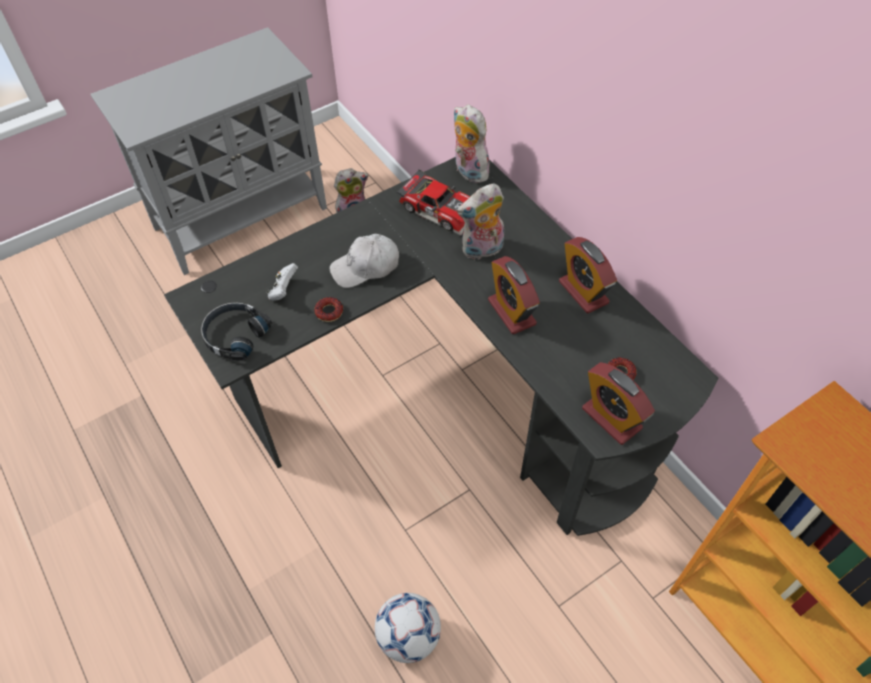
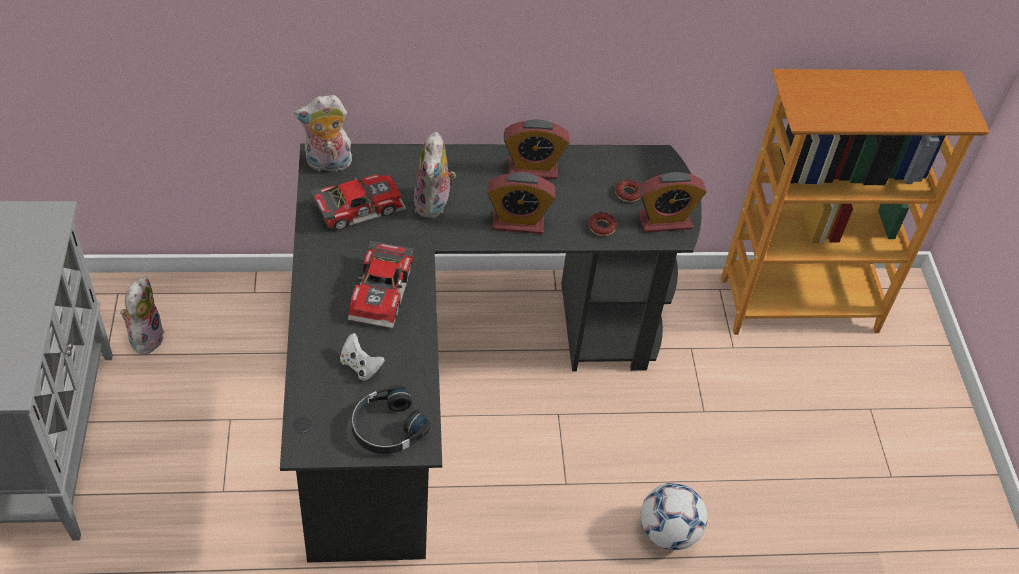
camera: 65 degrees left, 5 degrees down
donut [314,297,343,322] -> donut moved to [588,212,617,236]
white cap [330,234,399,288] -> toy car [348,240,414,328]

